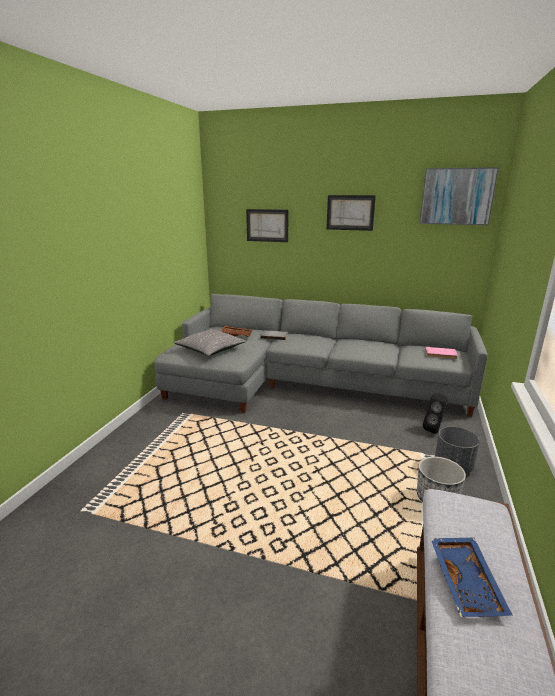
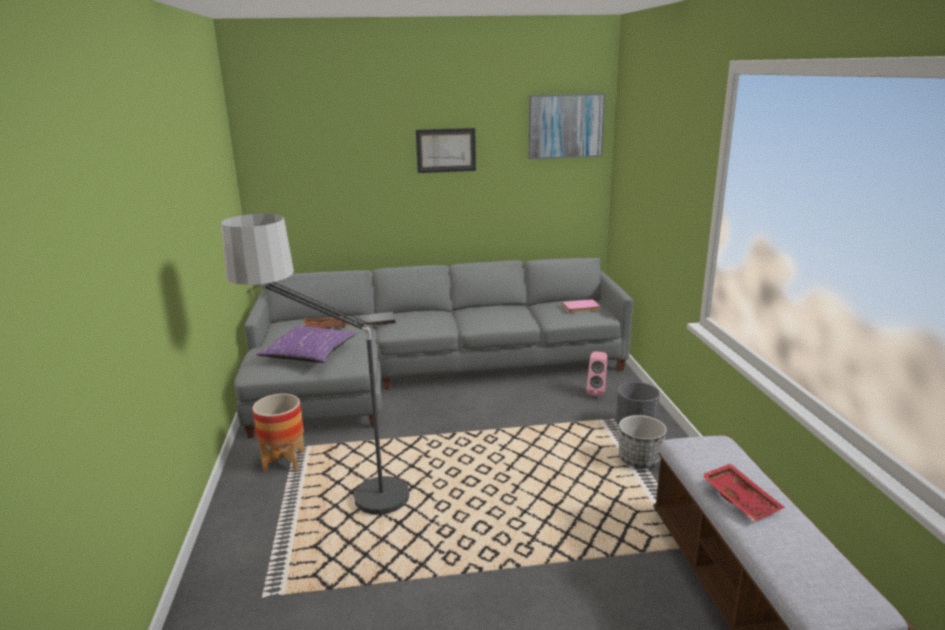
camera: 25 degrees left, 0 degrees up
grey pillow [173,329,247,356] -> purple pillow [256,326,357,363]
picture [246,209,289,242] -> none
black speaker [423,393,448,434] -> pink speaker [586,352,608,397]
blue tray [430,538,512,617] -> red tray [702,464,785,521]
none -> floor lamp [221,214,409,515]
none -> planter [252,394,305,472]

